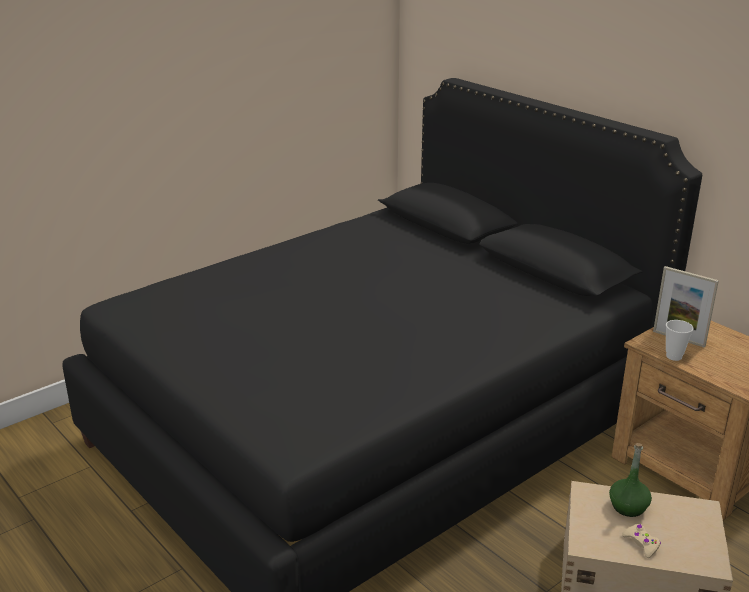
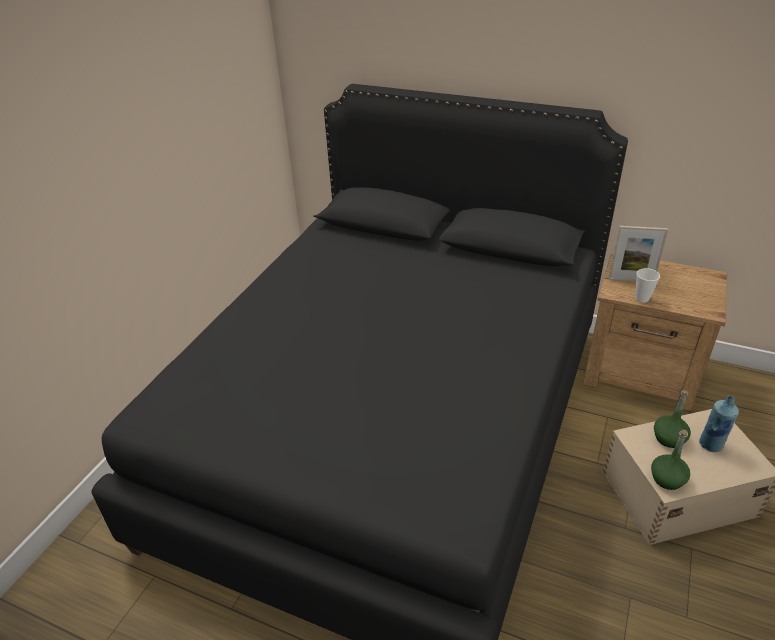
camera: 25 degrees left, 10 degrees up
beige game controller [622,524,661,558] -> none
none -> green bottle [651,430,690,490]
none -> blue bottle [699,396,739,452]

